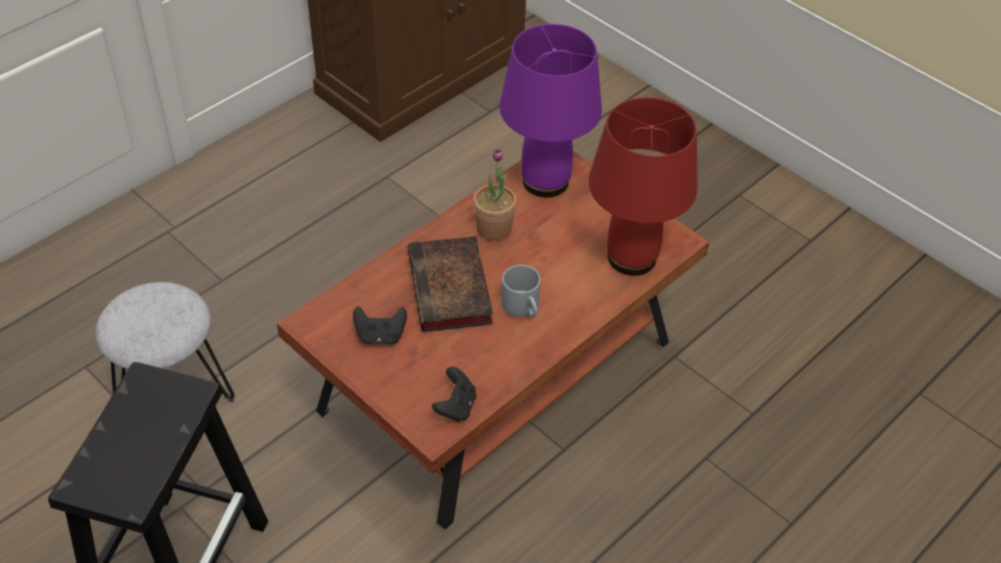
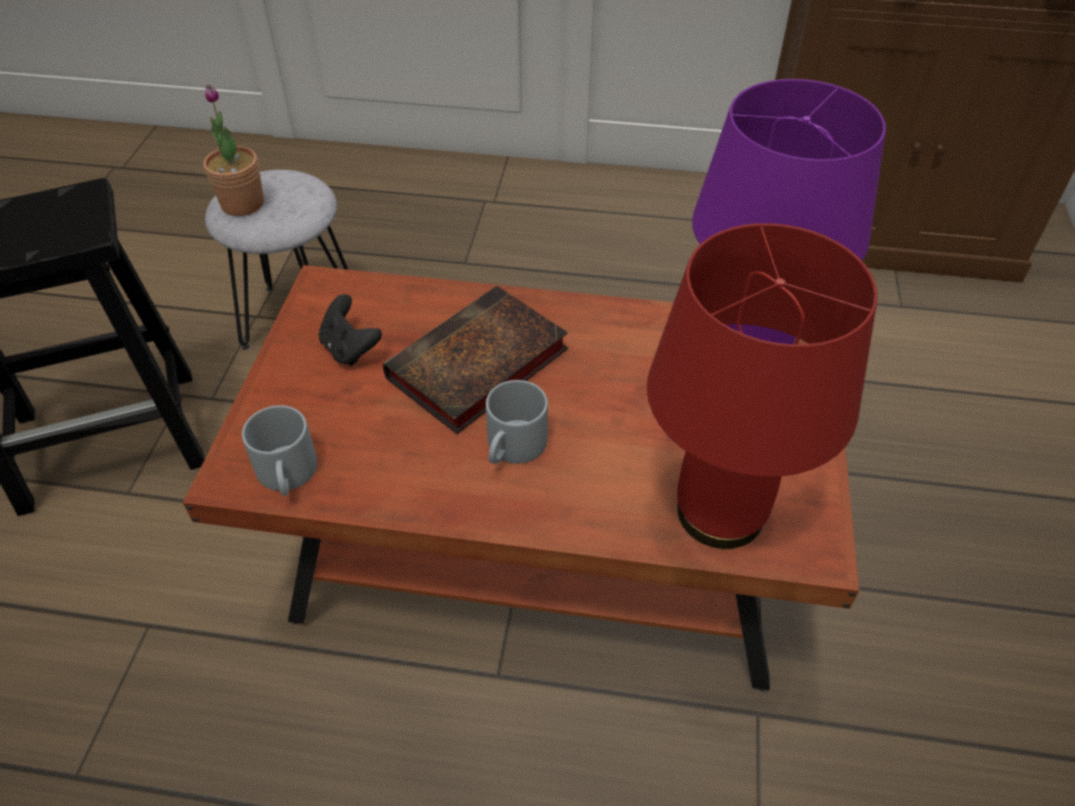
camera: 55 degrees right, 0 degrees up
black game controller [432,367,476,422] -> grey mug [242,405,317,496]
potted plant [473,149,516,241] -> potted plant moved to [203,85,264,216]

